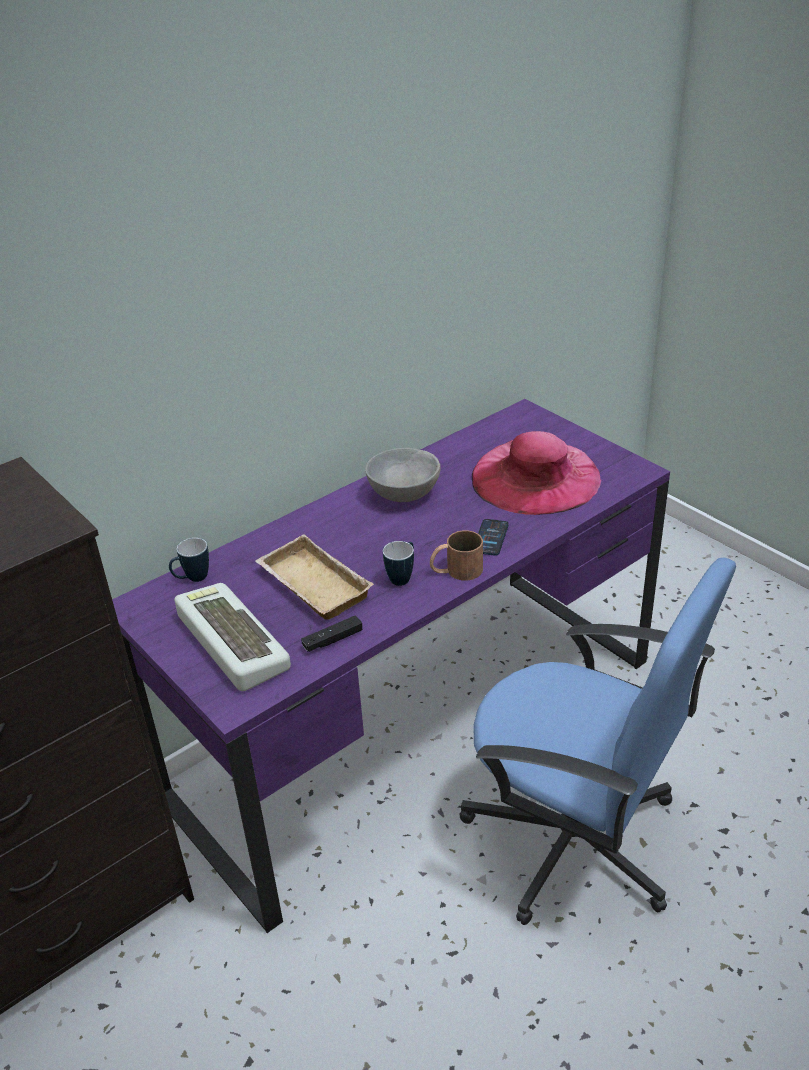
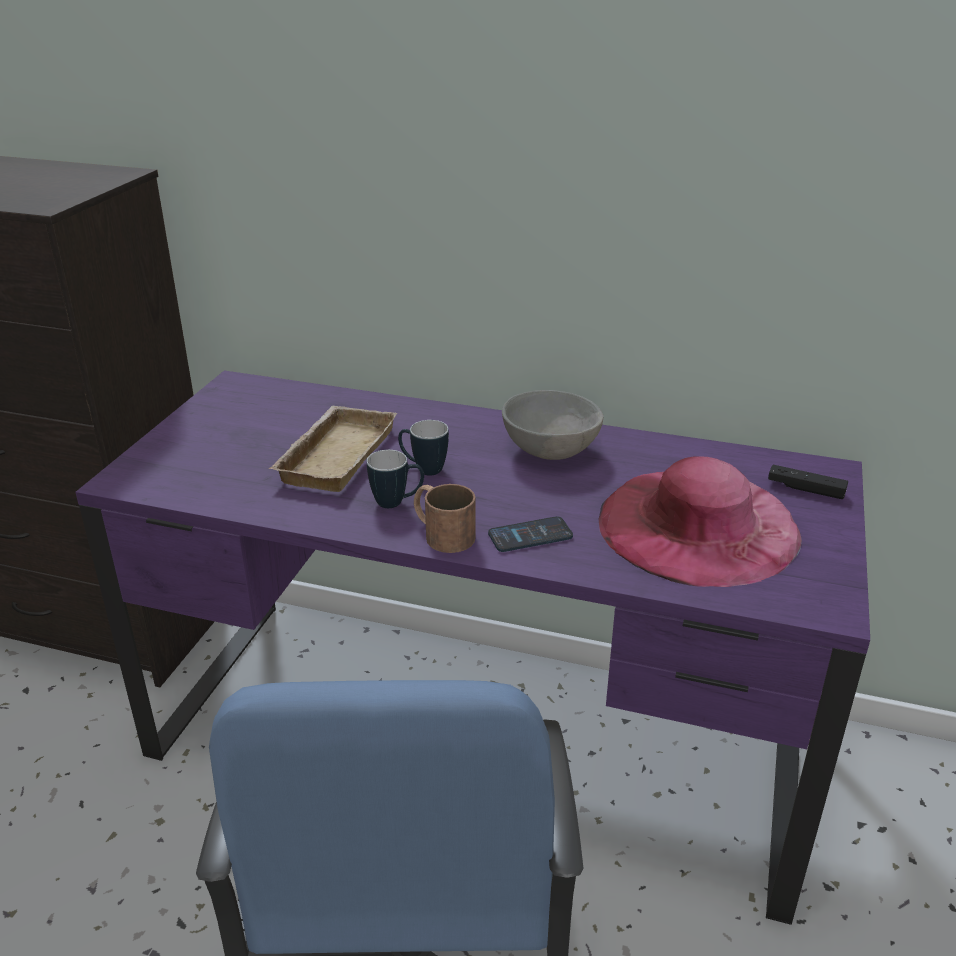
camera: 55 degrees right, 5 degrees down
mug [169,538,209,582] -> mug moved to [398,420,449,476]
keyboard [175,583,291,691] -> none
black game controller [301,616,362,652] -> black game controller moved to [768,465,848,499]

